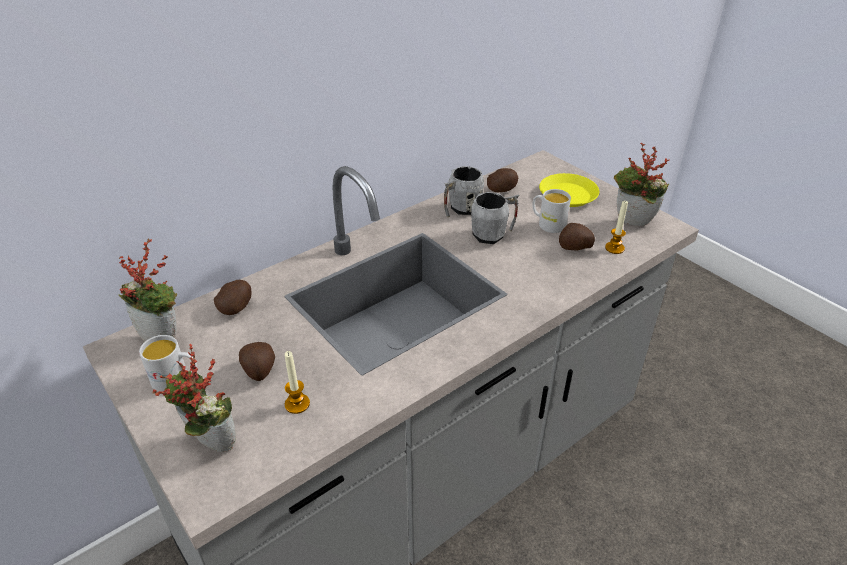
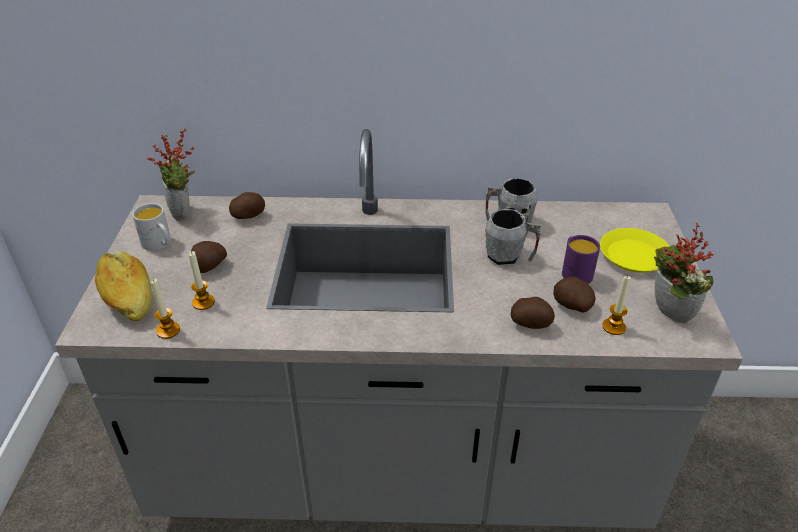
camera: 40 degrees right, 0 degrees up
potted plant [152,344,236,452] -> bread [95,251,152,321]
potato [487,168,518,192] -> potato moved to [510,297,555,329]
white mug [532,189,571,233] -> purple mug [562,235,600,284]
none -> candle [151,279,180,339]

